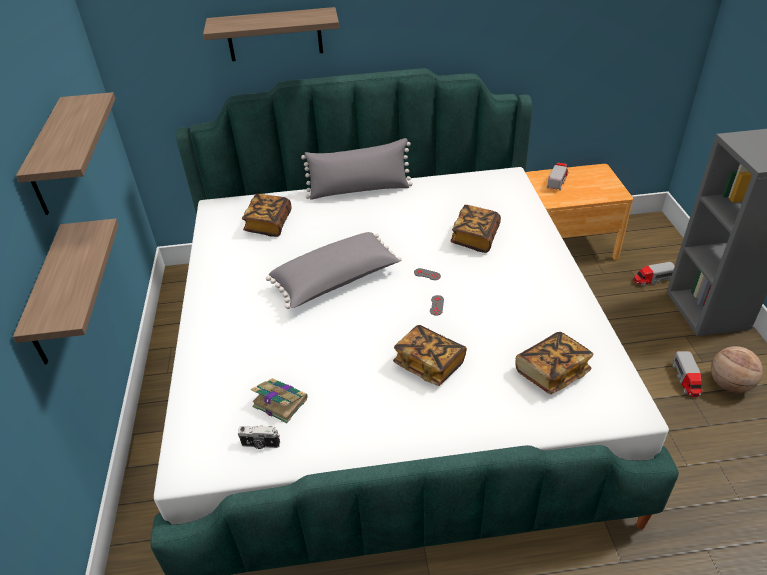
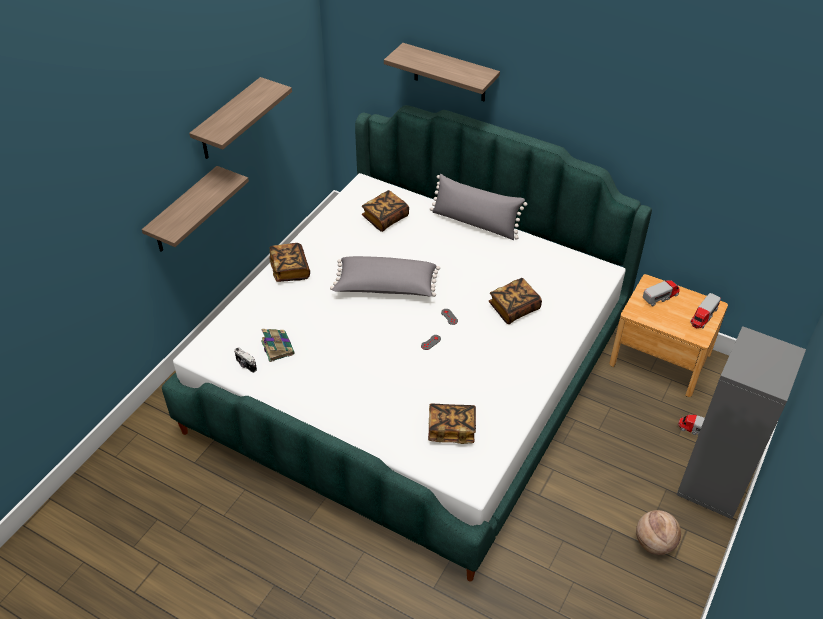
camera: 35 degrees right, 5 degrees up
book [393,325,467,386] -> book moved to [269,243,310,282]
toy truck [672,351,703,397] -> toy truck moved to [690,293,721,328]

